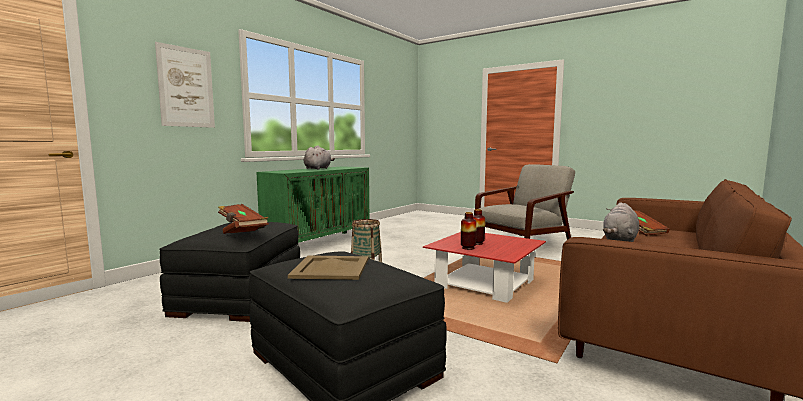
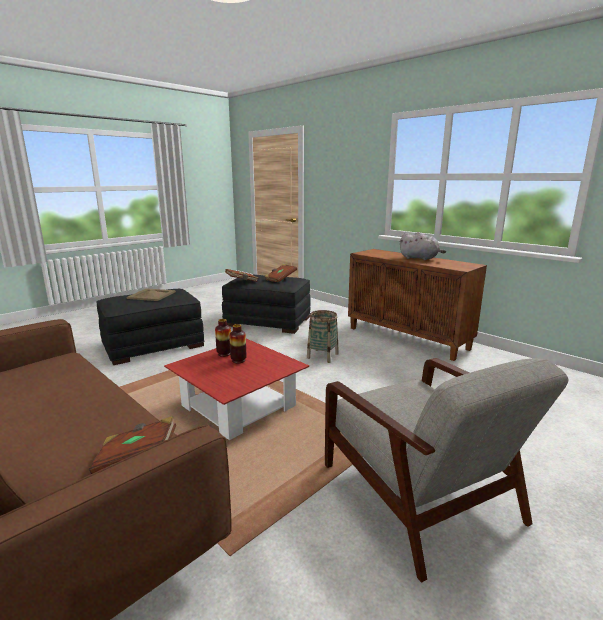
camera: 100 degrees right, 10 degrees up
picture [155,42,215,128] -> none
green cabinet [256,166,369,243] -> brown cabinet [348,249,487,361]
grey plush toy [603,203,639,242] -> none

